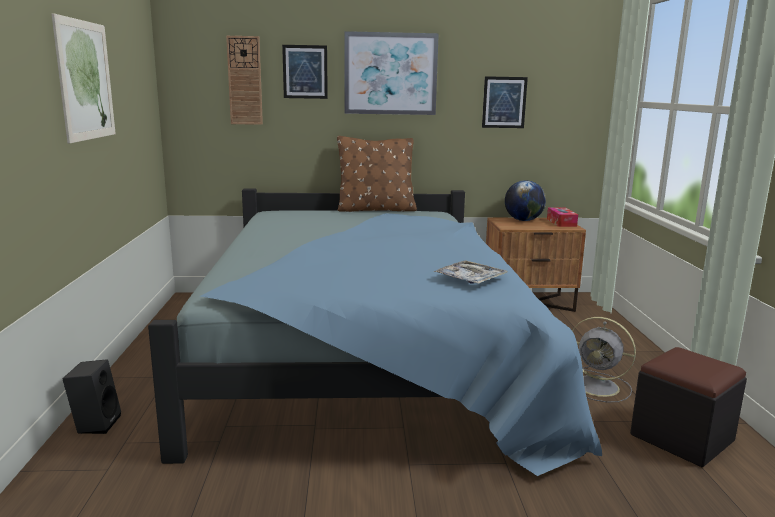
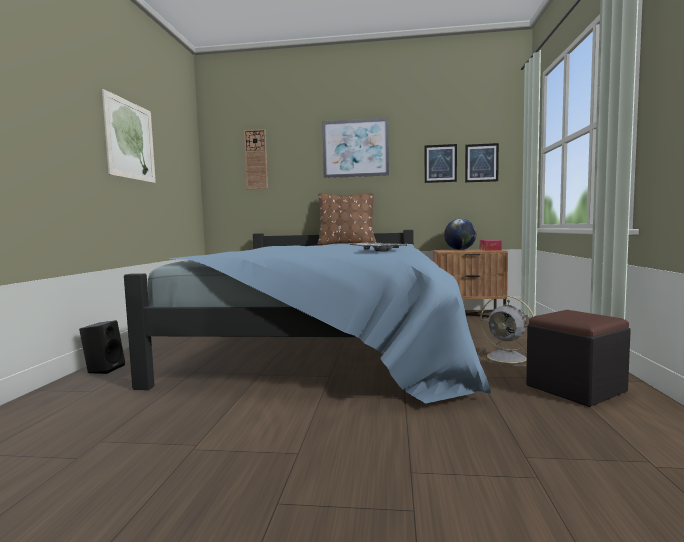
camera: 10 degrees right, 10 degrees down
picture [282,45,328,99] -> picture moved to [465,143,499,183]

